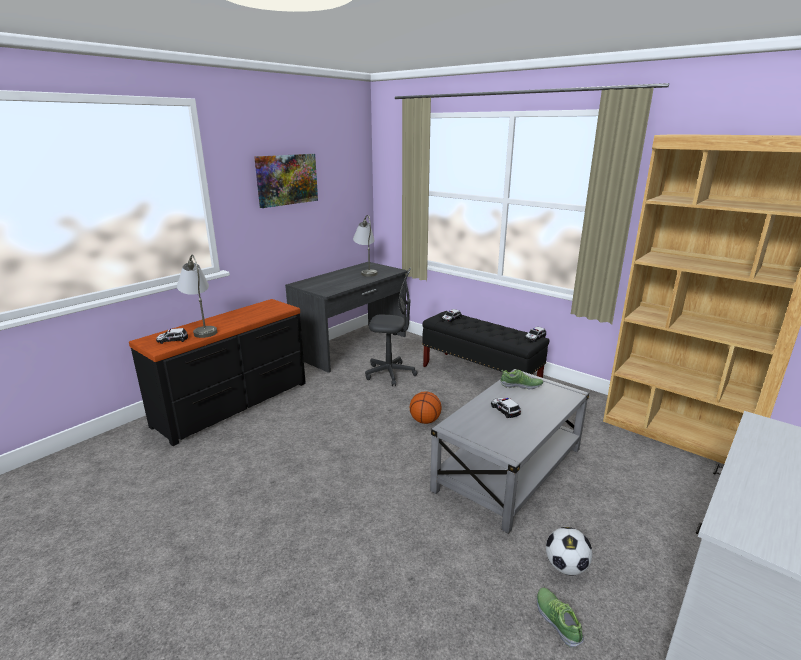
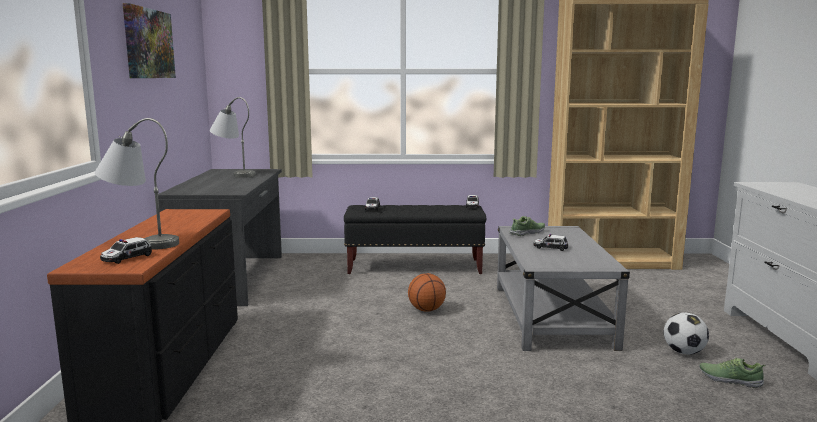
camera: 40 degrees left, 10 degrees down
grey office chair [365,268,418,386] -> none

